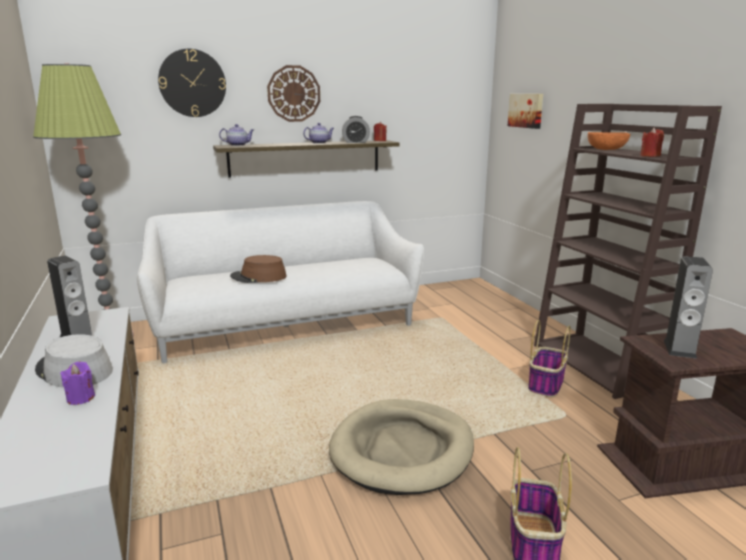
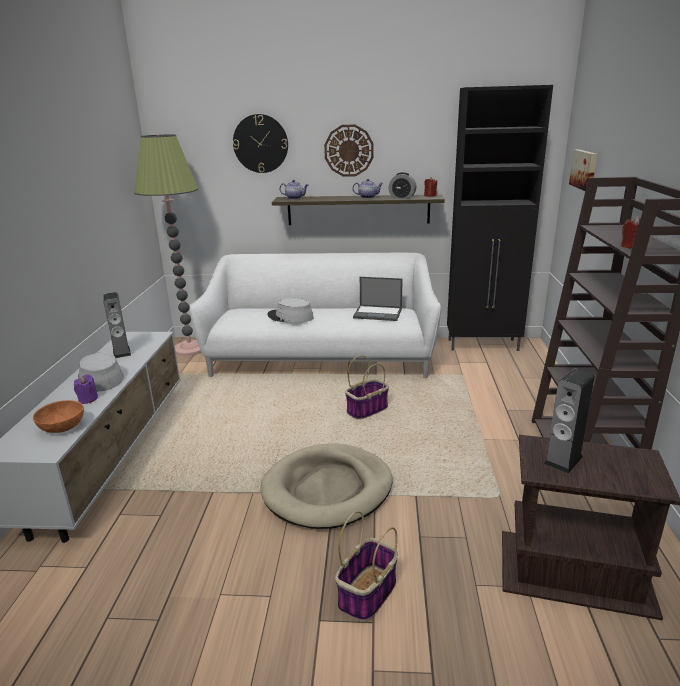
camera: 25 degrees right, 5 degrees up
brown hat [230,255,287,283] -> grey hat [267,298,314,323]
basket [528,320,571,397] -> basket moved to [345,355,389,420]
orange bowl [588,132,630,150] -> orange bowl moved to [33,400,84,433]
none -> laptop [353,277,403,321]
none -> black cabinet [447,85,553,351]

